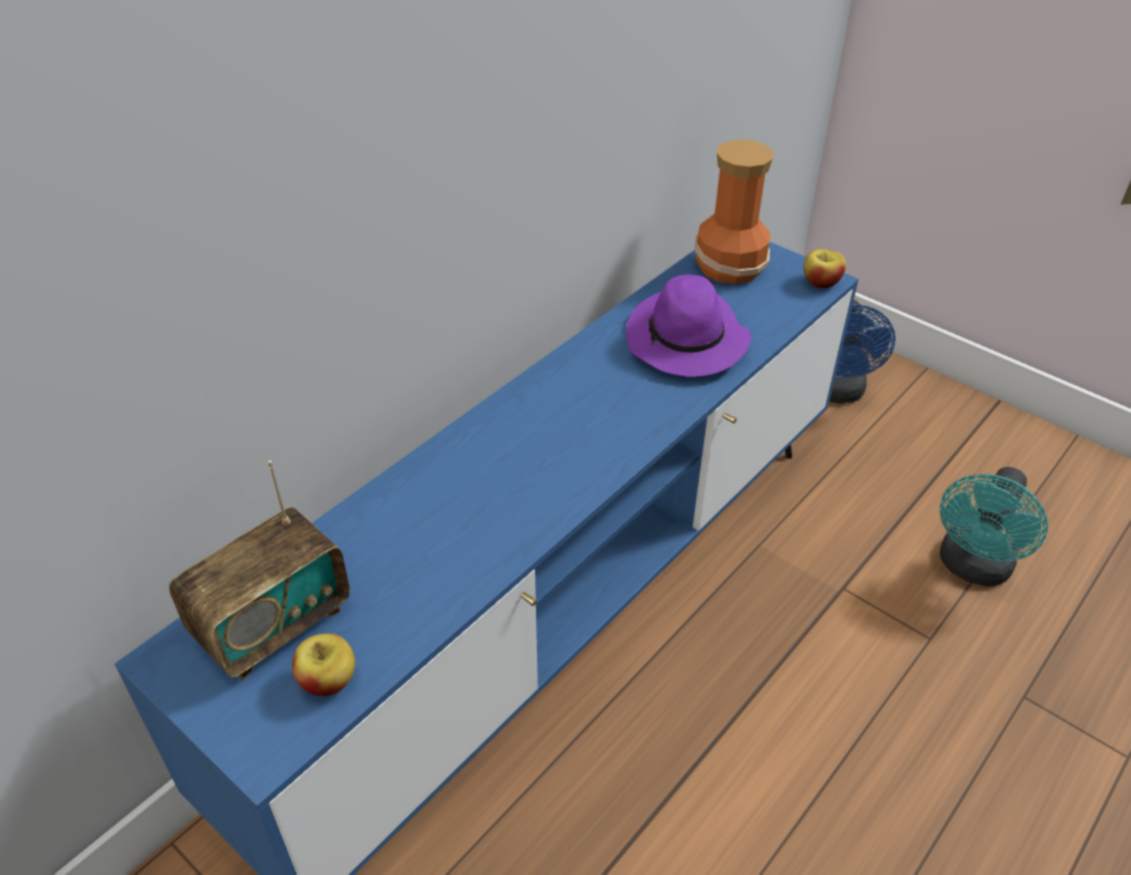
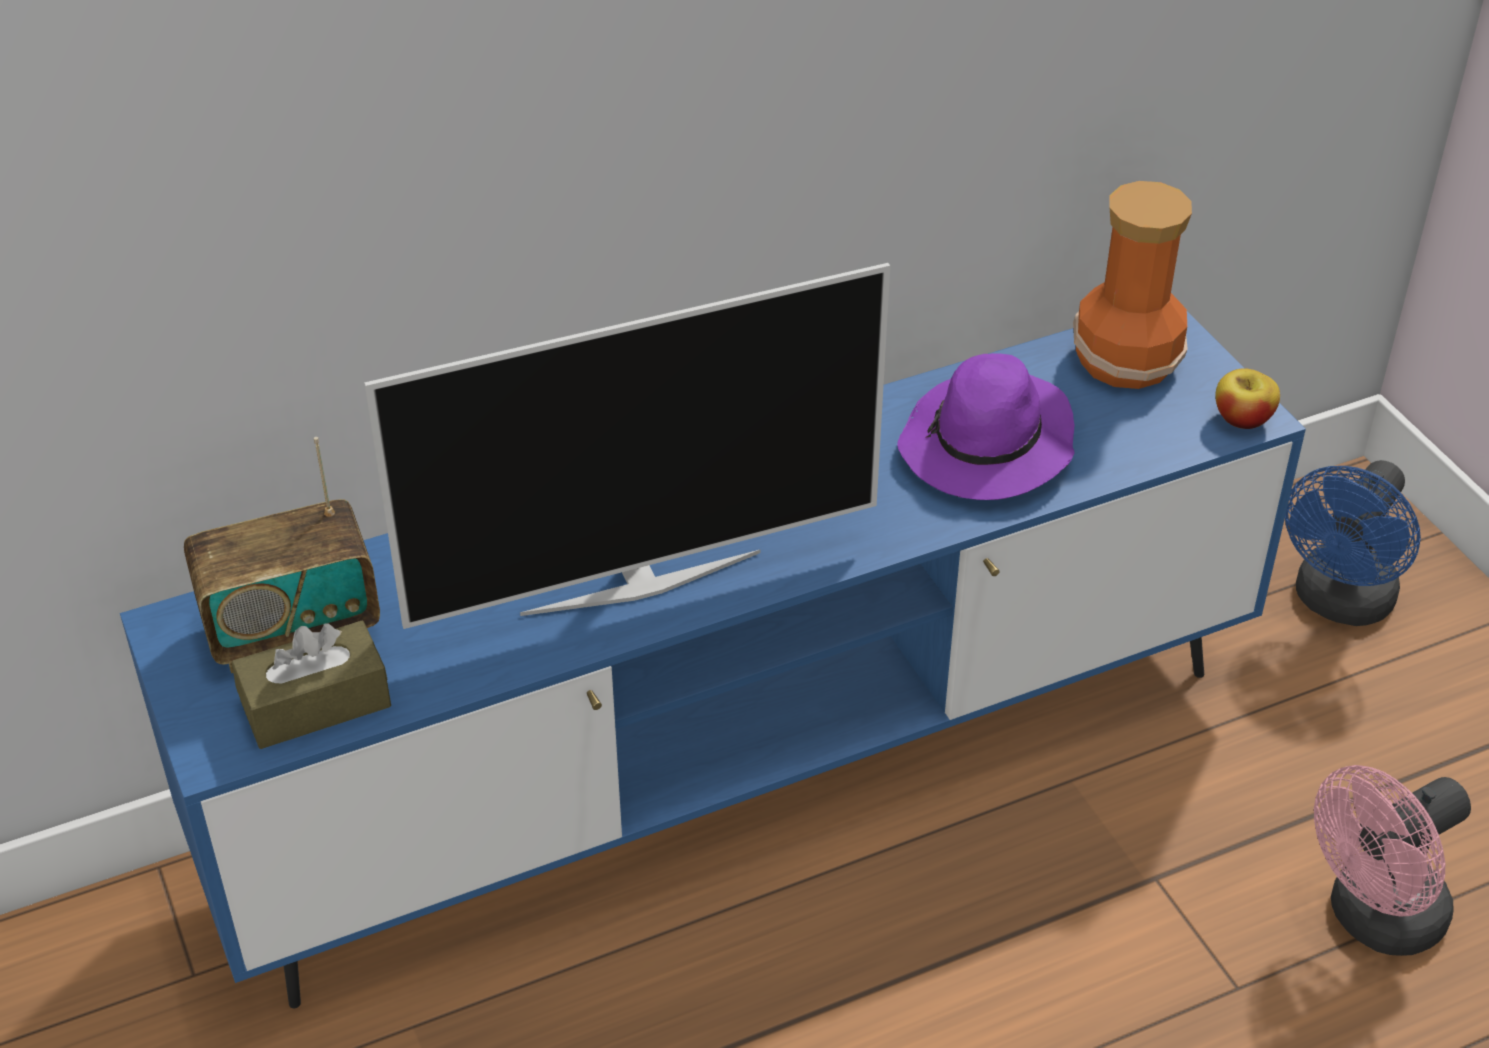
camera: 25 degrees right, 0 degrees up
apple [292,633,355,696] -> brown tissue box [231,621,391,749]
turquoise fan [940,467,1048,586] -> pink fan [1314,765,1471,956]
none -> television [364,263,890,629]

